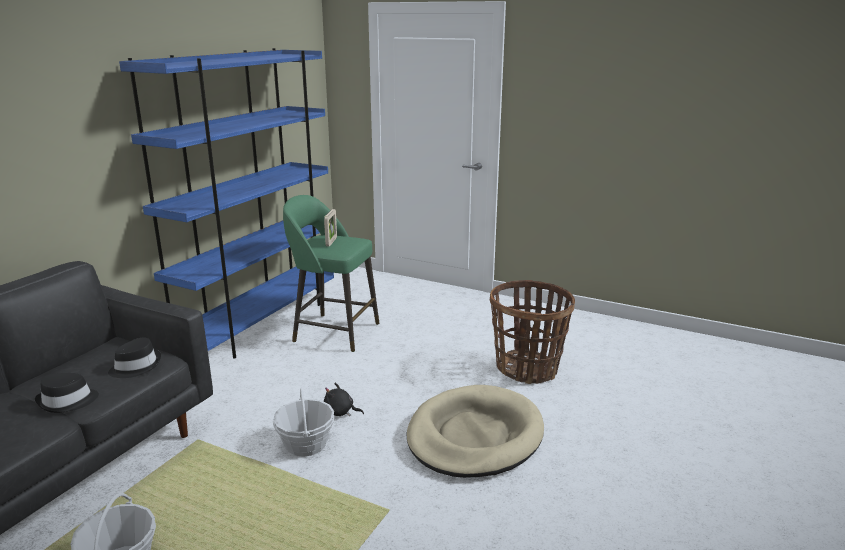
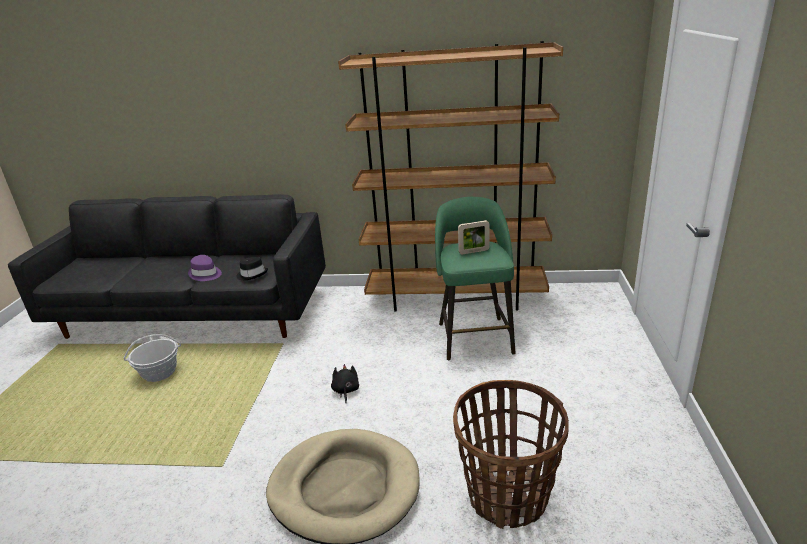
camera: 70 degrees right, 5 degrees up
black hat [35,373,99,413] -> purple hat [188,255,222,281]
blue bookcase [119,48,334,359] -> brown bookcase [338,41,563,312]
basket [273,388,334,457] -> none

